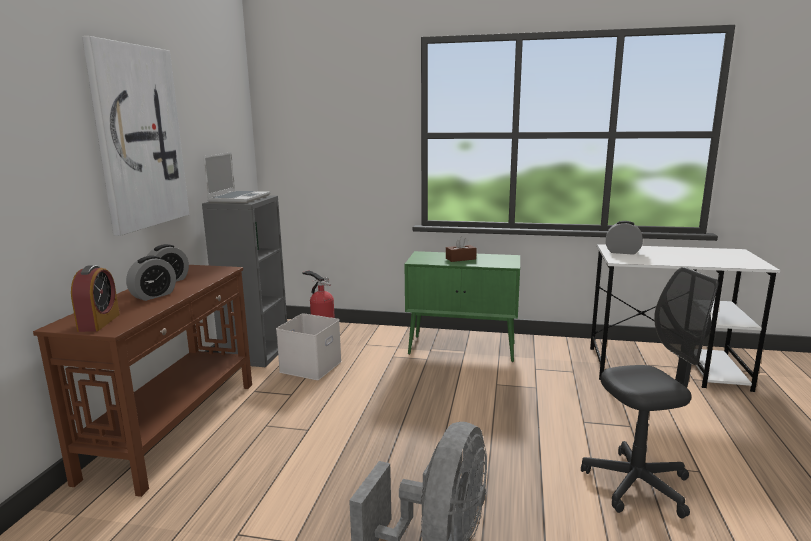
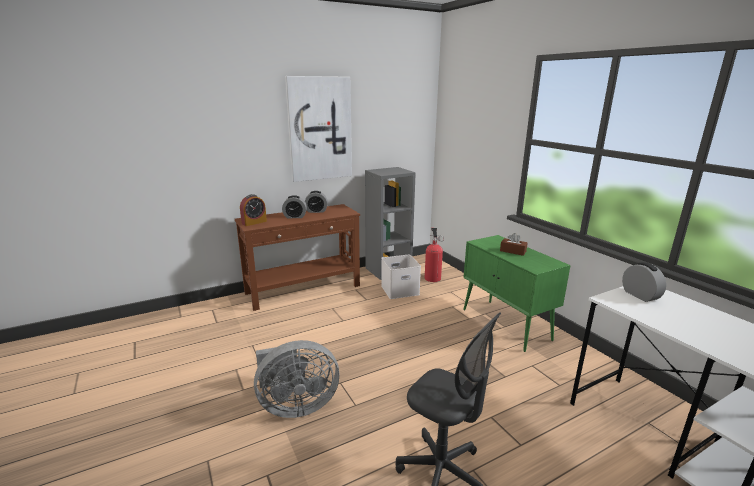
camera: 50 degrees right, 5 degrees up
laptop [203,152,270,203] -> none

